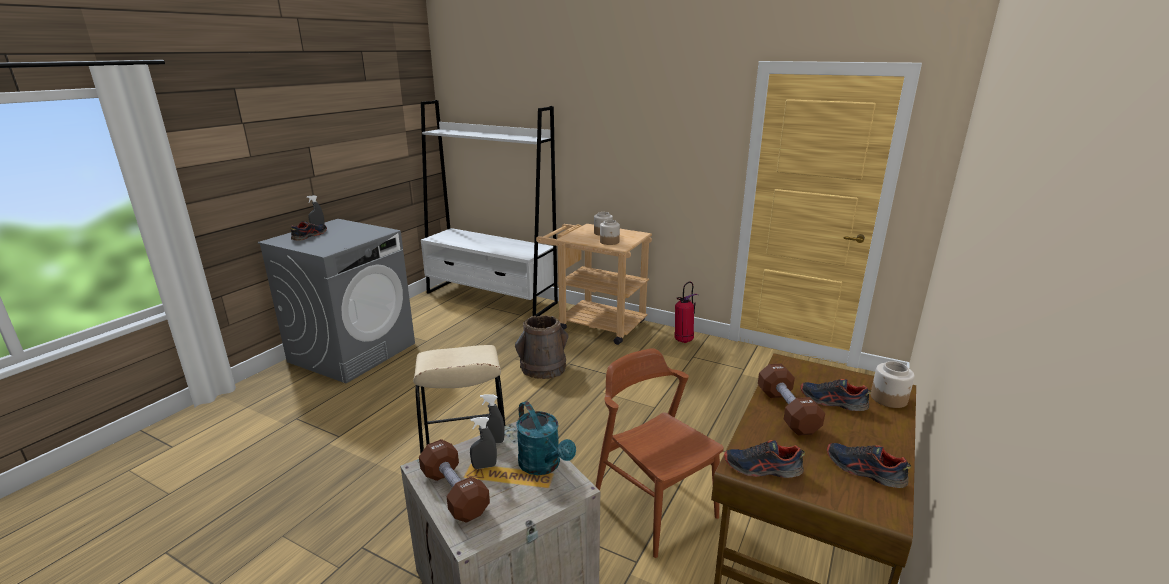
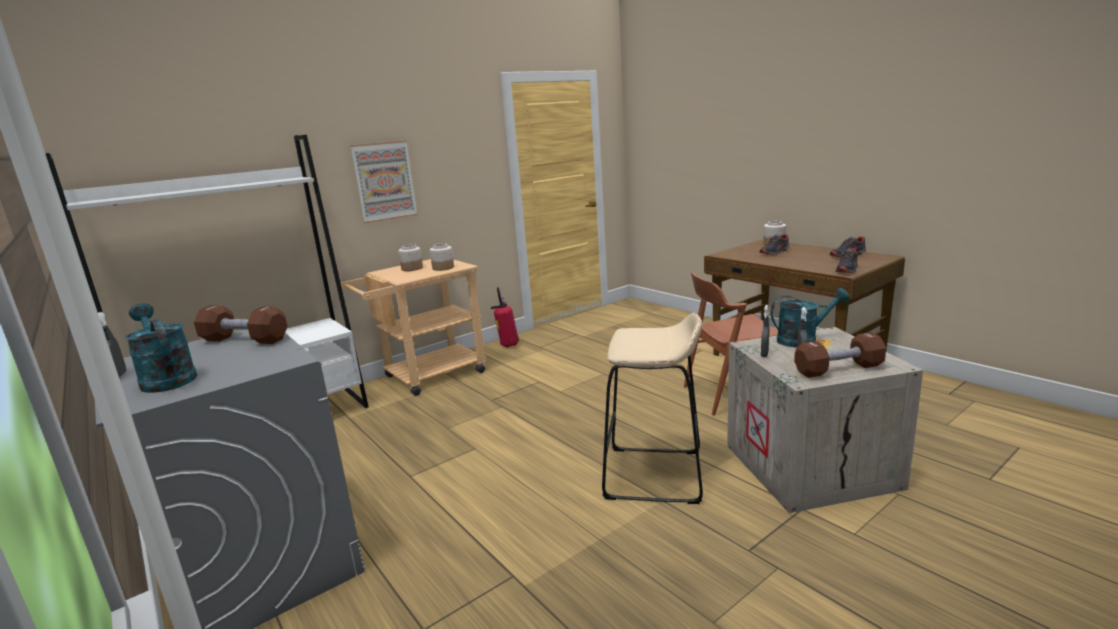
camera: 65 degrees left, 5 degrees down
shoe [290,221,327,241] -> turquoise watering can [125,303,197,393]
brown bucket [515,315,569,379] -> none
brown dumbbell [758,363,825,436] -> brown dumbbell moved to [194,305,288,344]
none -> picture [350,141,418,223]

